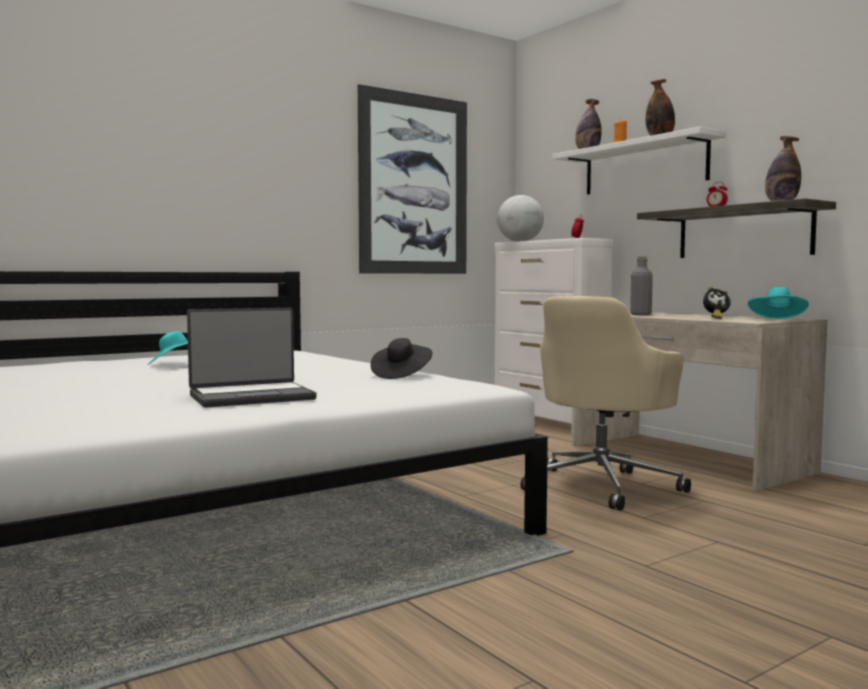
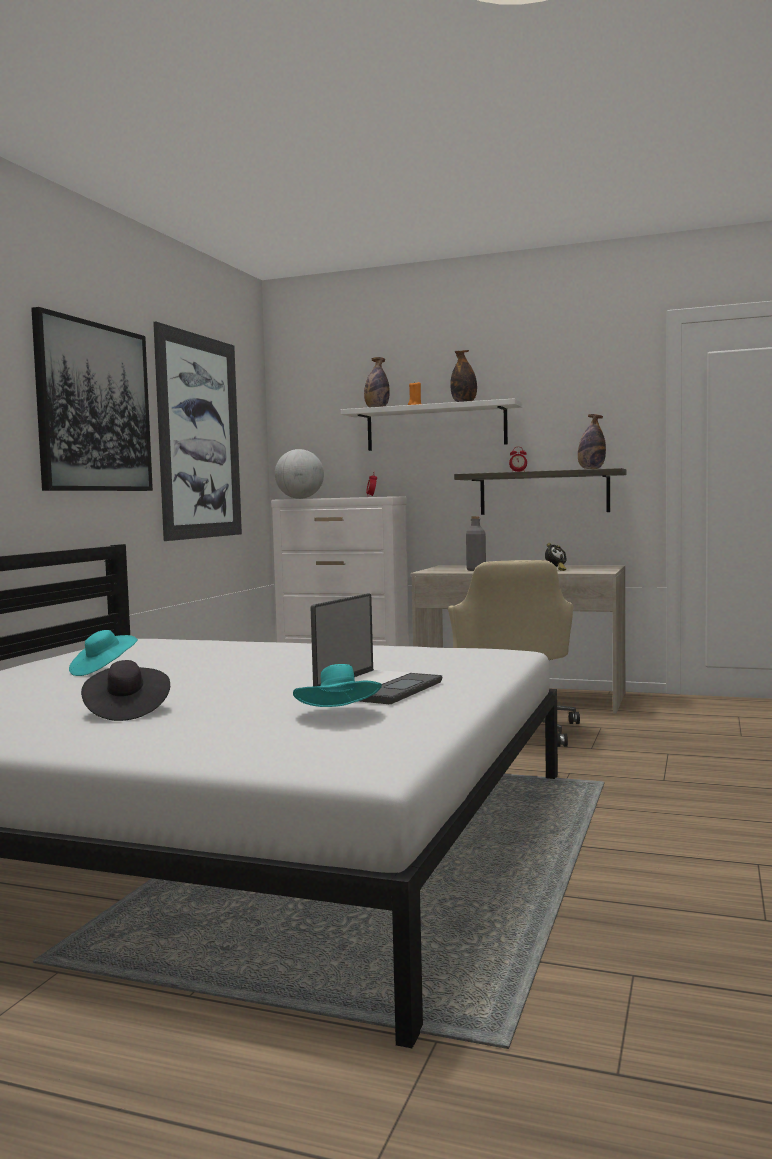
camera: 35 degrees left, 0 degrees up
black hat [371,338,433,379] -> black hat moved to [81,660,170,721]
turquoise hat [748,287,809,319] -> turquoise hat moved to [293,664,382,707]
none -> picture [31,307,153,491]

